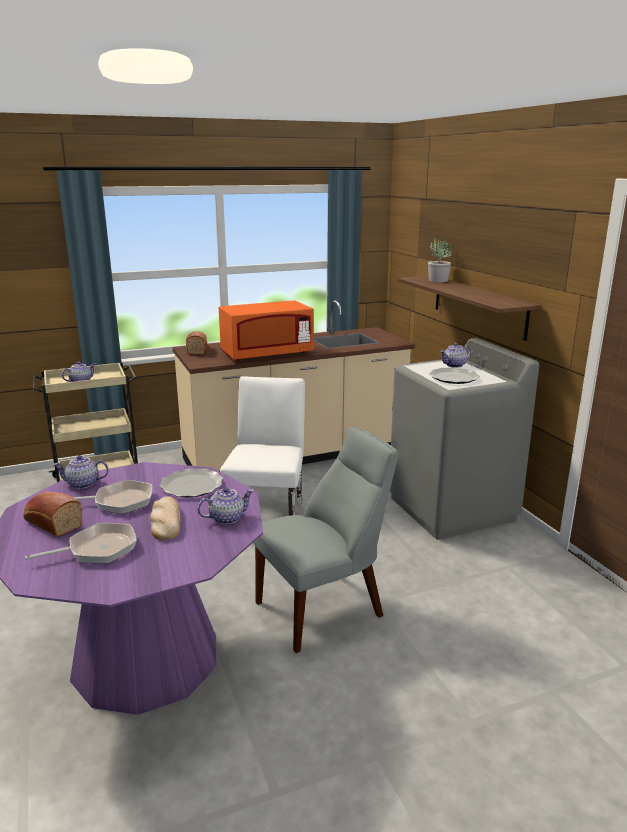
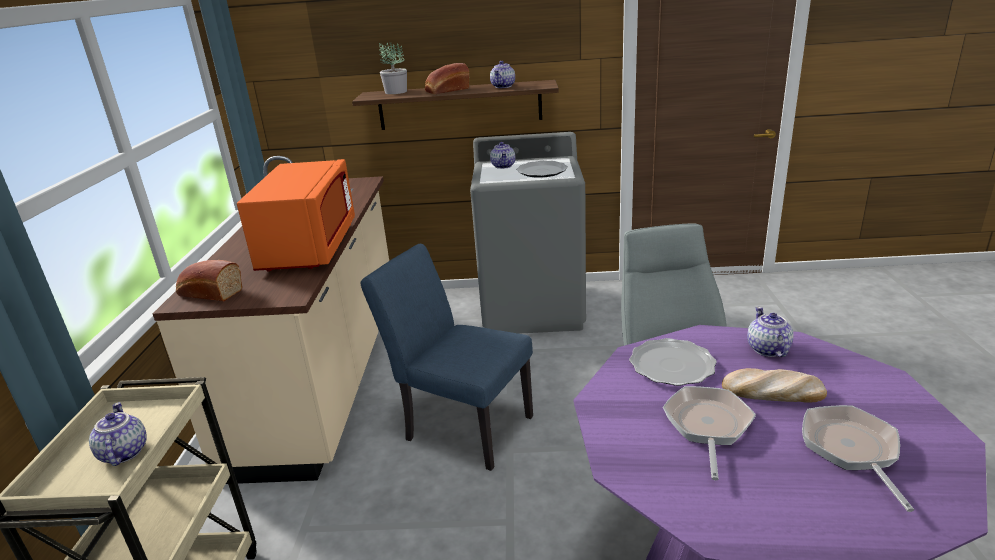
camera: 65 degrees left, 5 degrees up
bread [23,492,82,537] -> bread moved to [425,63,469,94]
teapot [53,455,109,489] -> teapot moved to [490,61,515,88]
white chair [220,376,305,516] -> blue chair [361,244,533,471]

